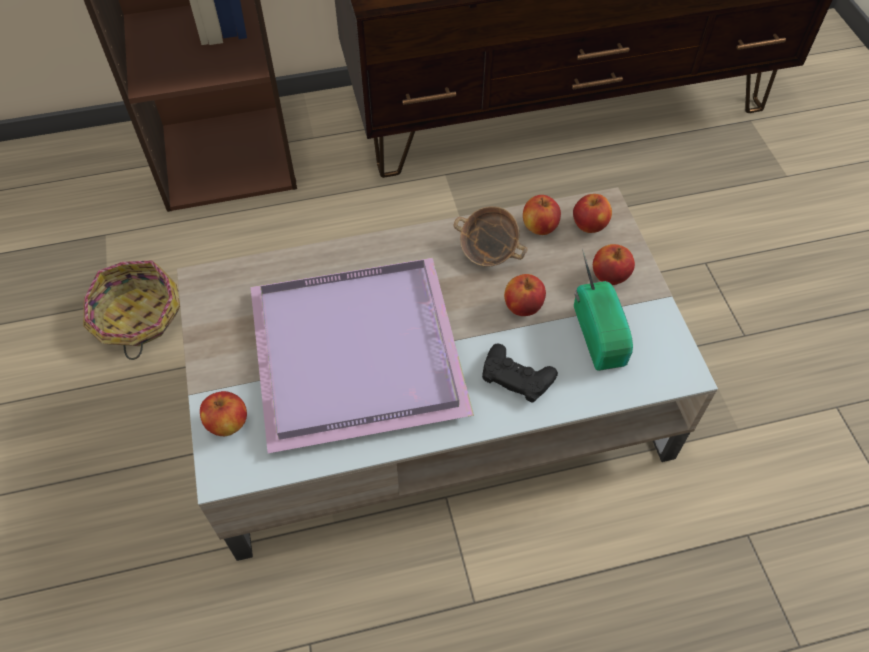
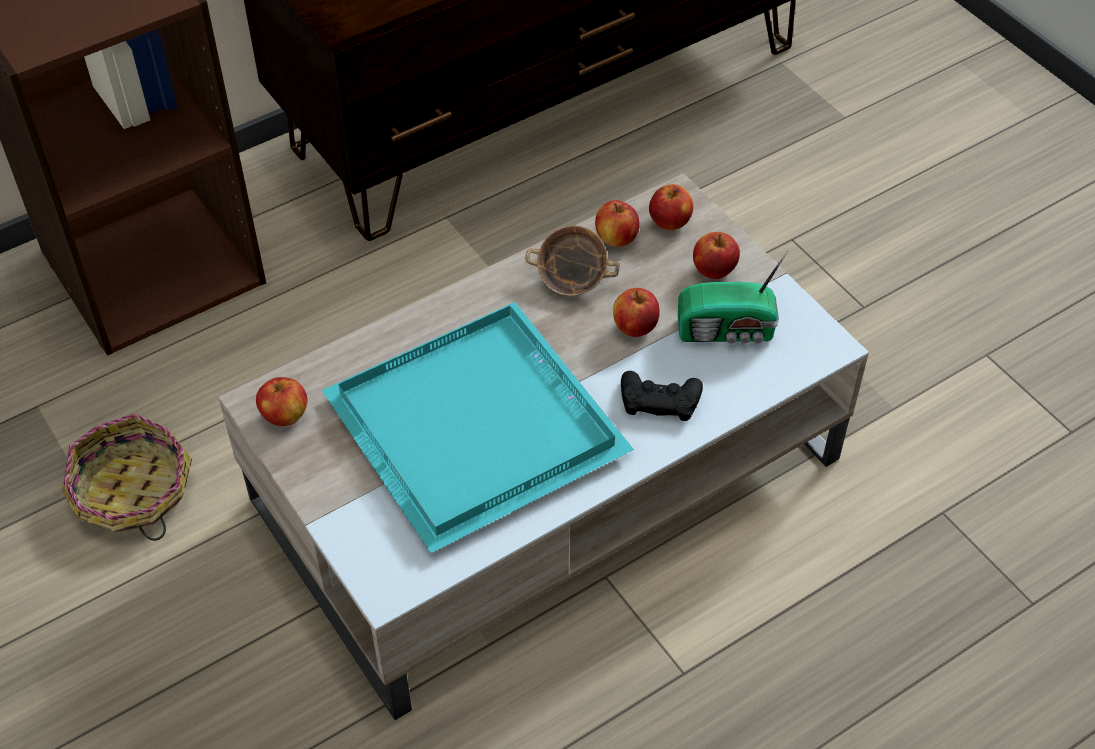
camera: 20 degrees left, 5 degrees down
apple [200,391,247,436] -> apple moved to [256,377,307,426]
purple tray [251,258,474,453] -> turquoise tray [322,302,634,553]
radio [574,249,633,371] -> radio turned 120 degrees clockwise [678,250,789,344]

